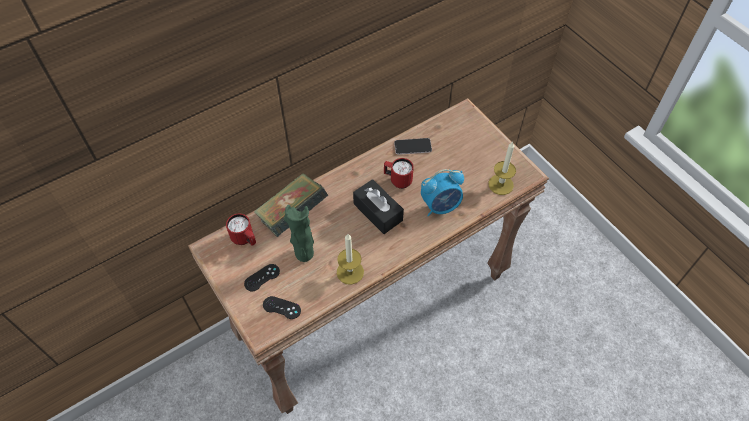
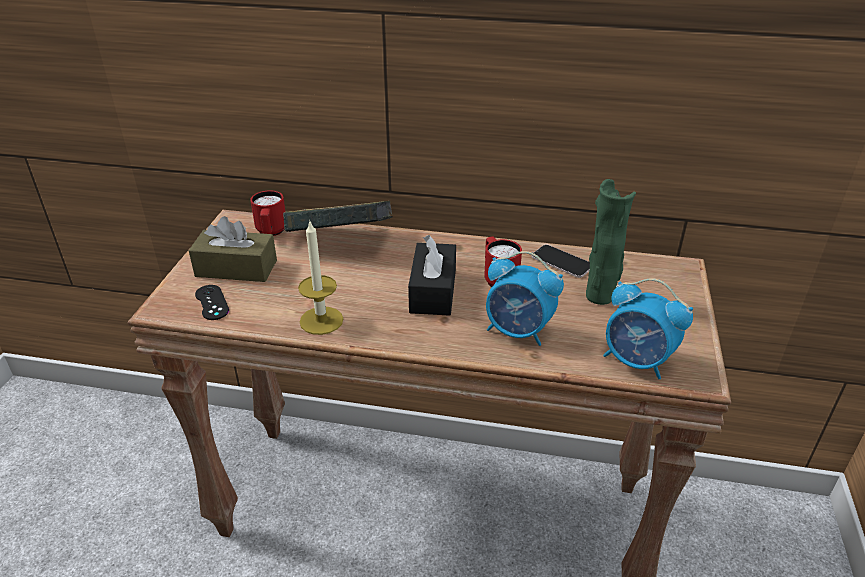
camera: 45 degrees right, 20 degrees down
black game controller [244,264,280,291] -> brown tissue box [188,216,277,282]
green vase [284,205,314,262] -> green vase moved to [586,179,636,305]
candle [488,142,516,195] -> alarm clock [603,278,693,379]

